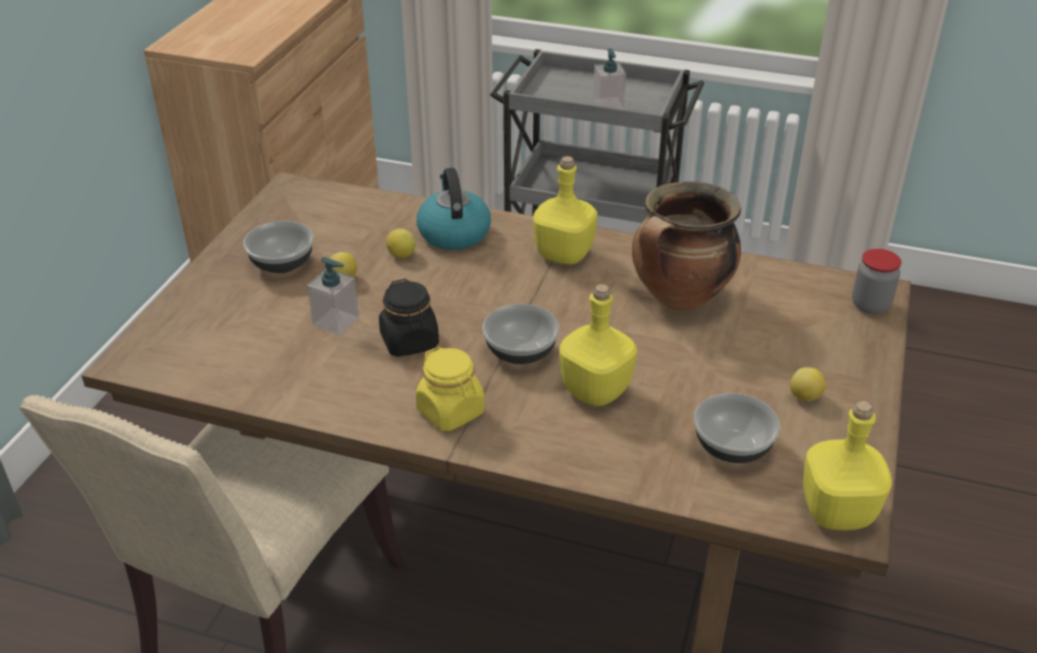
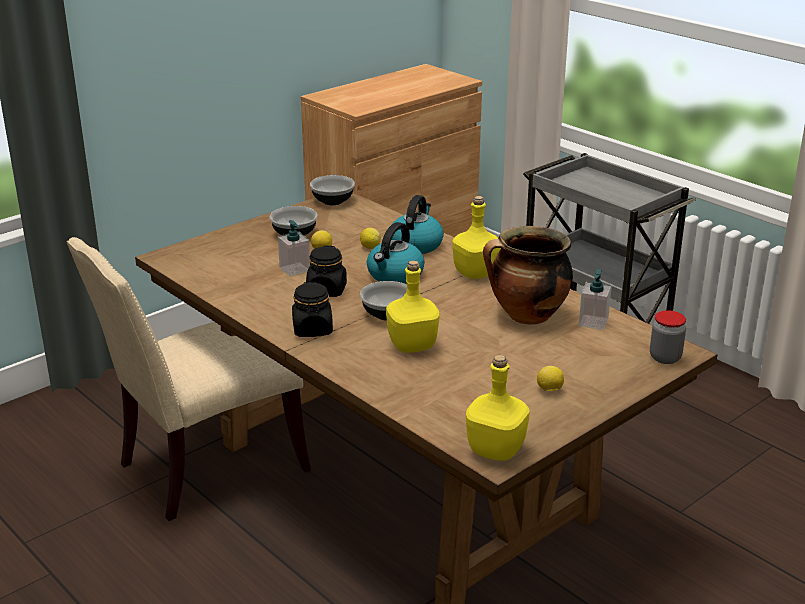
camera: 30 degrees right, 10 degrees down
yellow jar [416,347,484,431] -> black jar [292,282,333,337]
soap dispenser [593,48,626,109] -> soap dispenser moved to [579,269,612,330]
bowl [694,393,780,463] -> bowl moved to [310,175,355,205]
none -> kettle [367,222,425,284]

